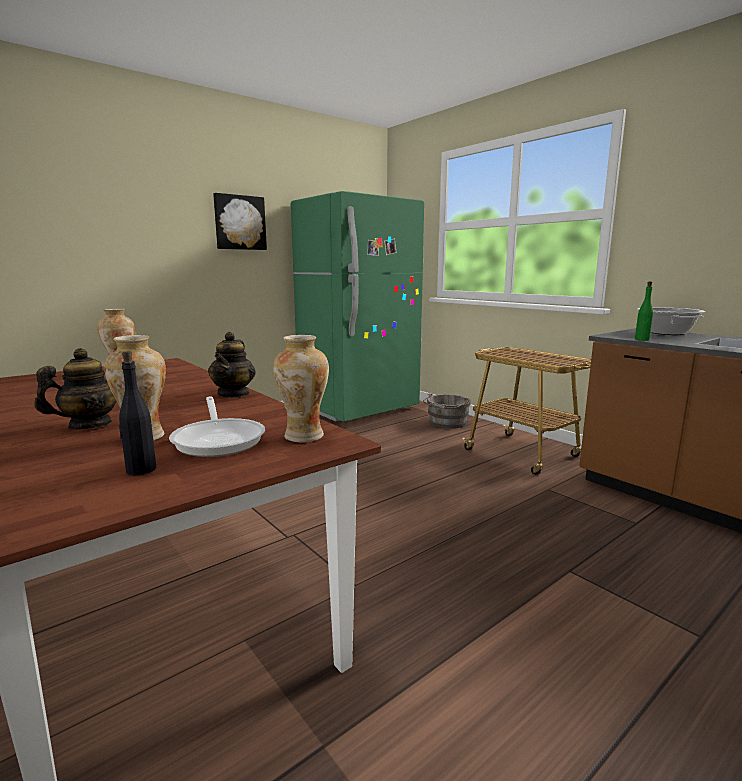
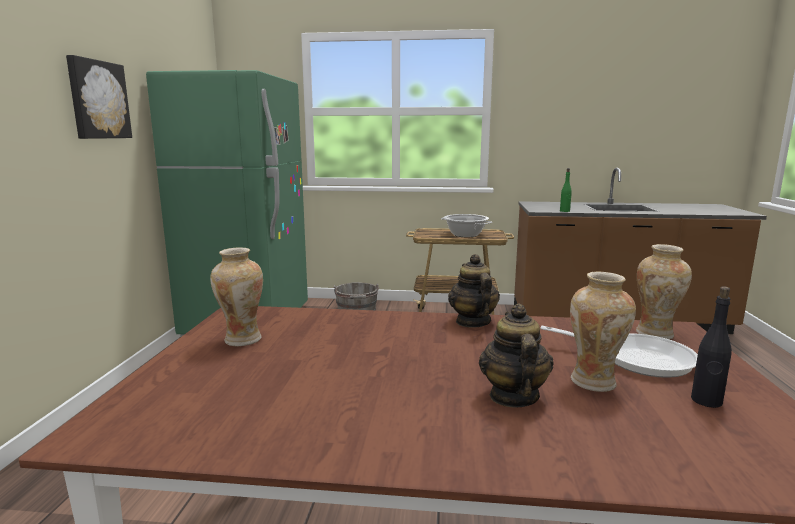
camera: 45 degrees left, 0 degrees up
teapot [208,332,256,398] -> teapot turned 150 degrees counterclockwise [448,254,500,328]
cooking pot [637,307,705,335] -> cooking pot moved to [441,214,492,237]

